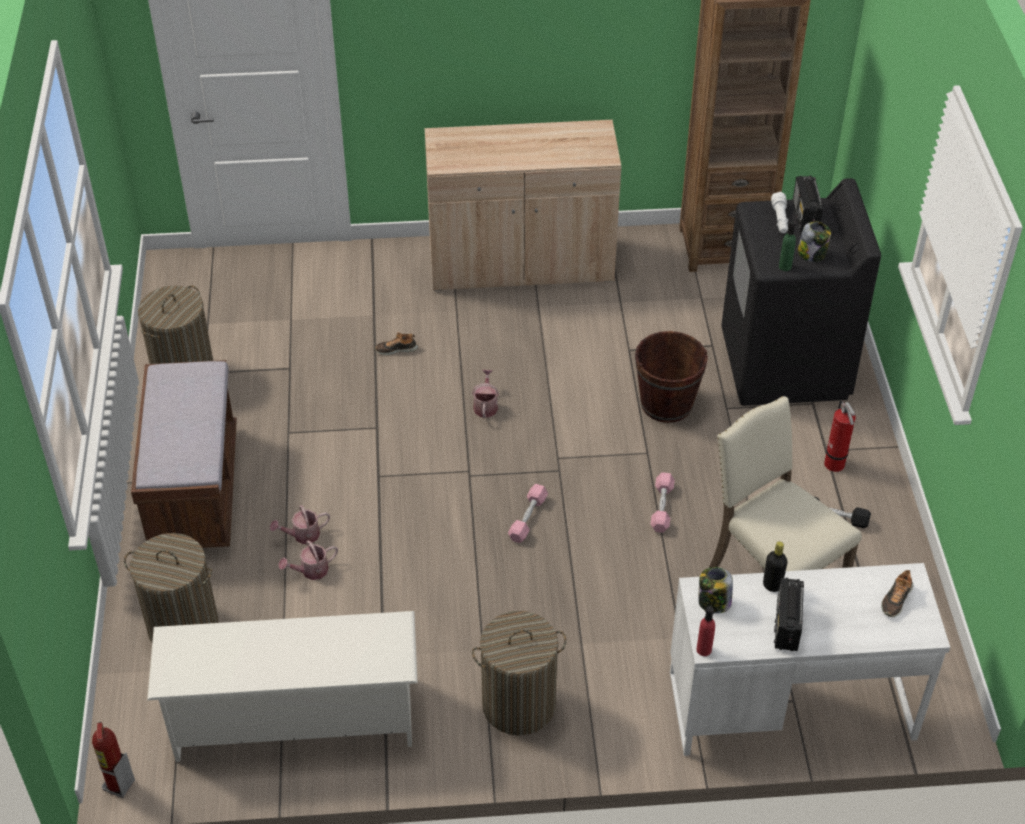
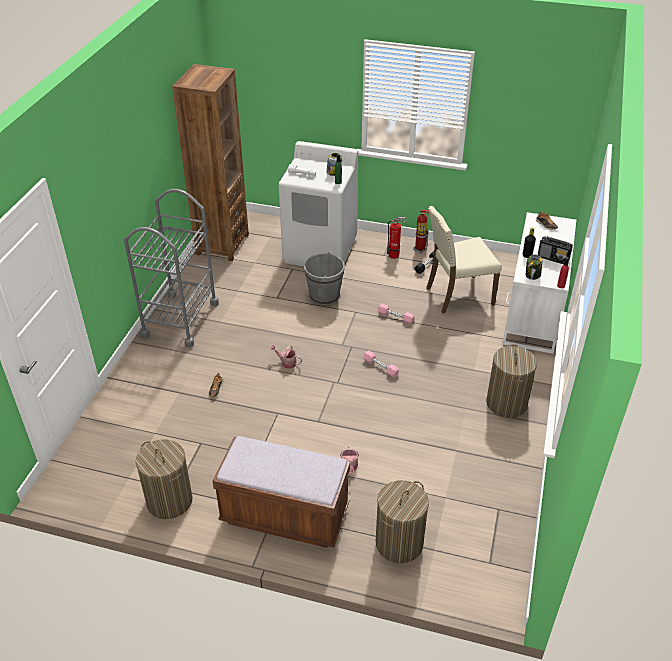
camera: 70 degrees left, 5 degrees down
fire extinguisher [92,722,135,798] -> fire extinguisher moved to [413,210,429,254]
white shoe rack [147,611,418,762] -> none
watering can [279,540,338,580] -> none
beige cabinet [425,120,621,291] -> grey cart [124,189,219,348]
brown bucket [635,331,708,423] -> grey bucket [304,252,345,305]
black washing machine [721,178,881,406] -> white washing machine [279,141,358,266]
radio [793,176,823,232] -> none

